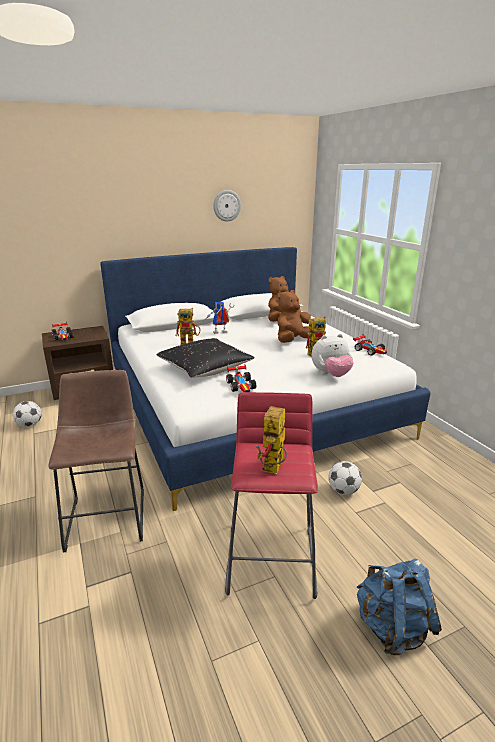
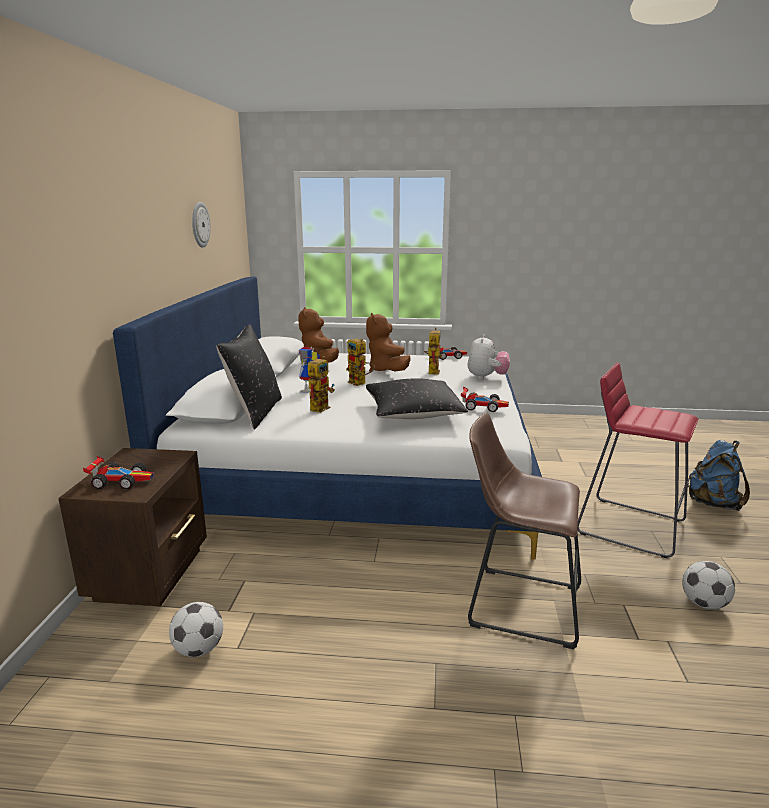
camera: 60 degrees left, 5 degrees down
toy robot [256,406,287,474] -> toy robot moved to [346,339,375,386]
football [329,461,362,495] -> football moved to [682,561,735,609]
none -> black pillow [216,324,282,430]

